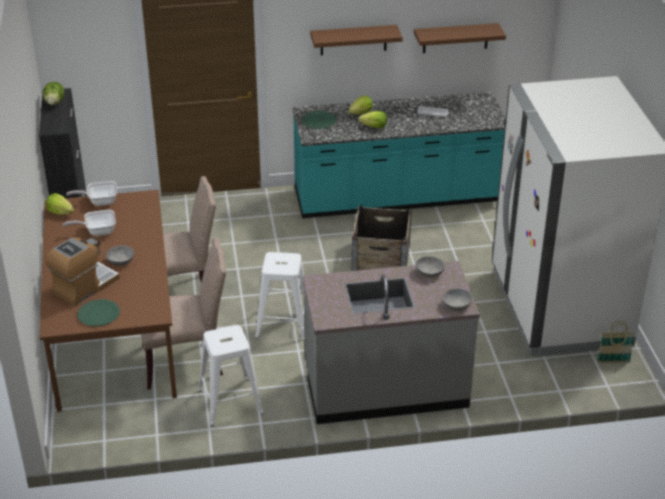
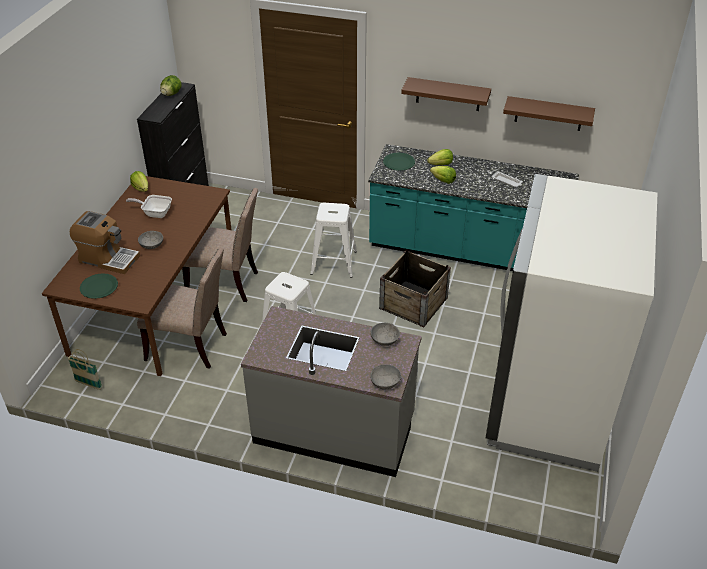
camera: 25 degrees right, 5 degrees up
coffee machine [45,237,120,307] -> coffee machine turned 45 degrees clockwise [70,211,140,274]
frying pan [66,181,117,206] -> none
white stool [198,325,264,426] -> white stool moved to [310,203,357,278]
basket [597,321,635,363] -> basket moved to [68,349,103,390]

